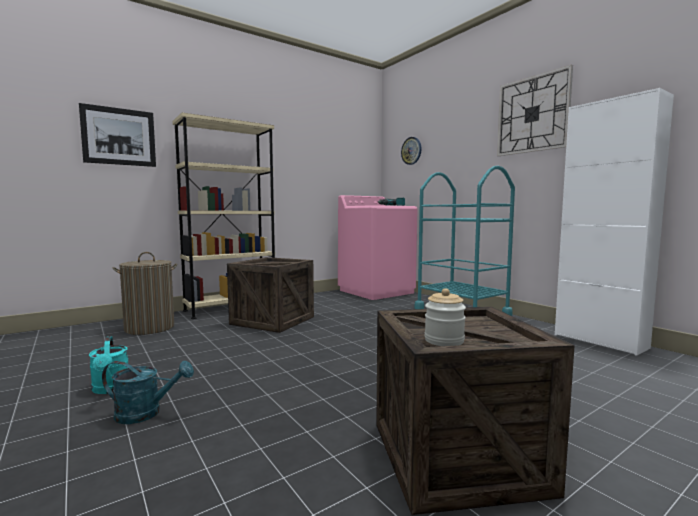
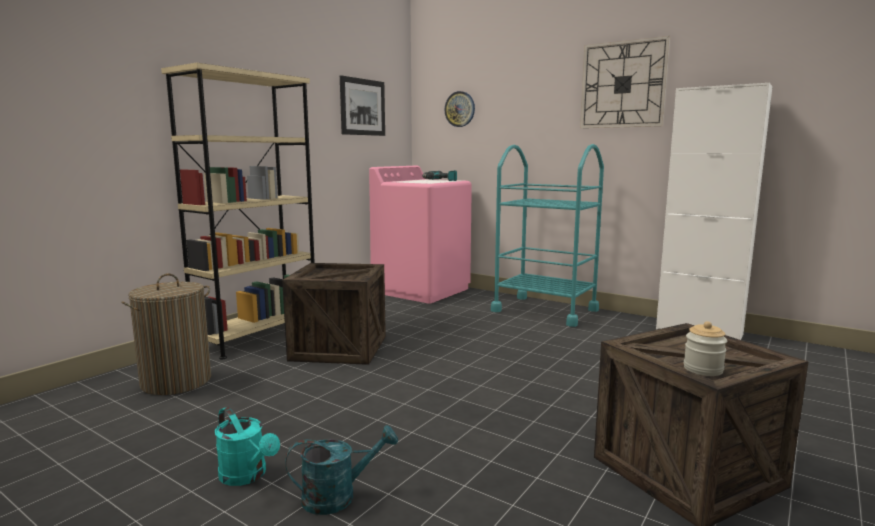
camera: 20 degrees left, 5 degrees up
picture [79,103,156,167] -> picture moved to [340,75,385,136]

